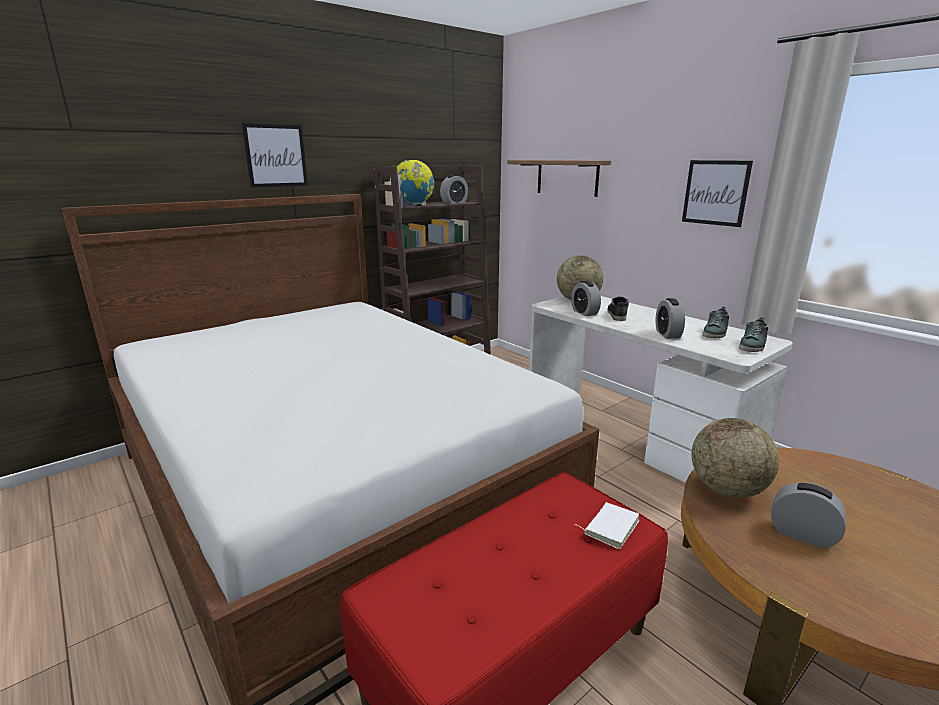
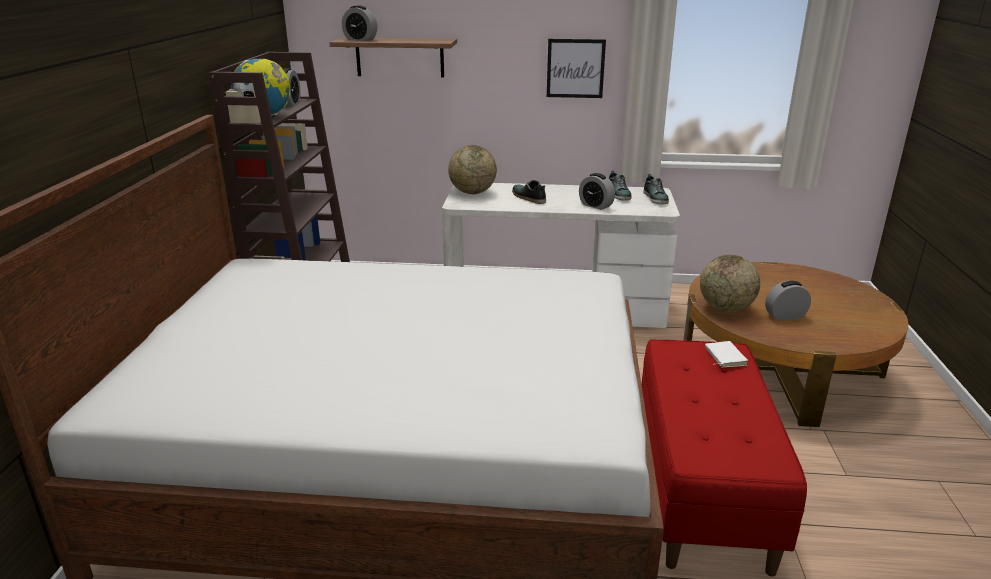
camera: 45 degrees left, 5 degrees up
picture [242,123,308,188] -> none
alarm clock [571,281,601,316] -> alarm clock moved to [342,5,377,41]

